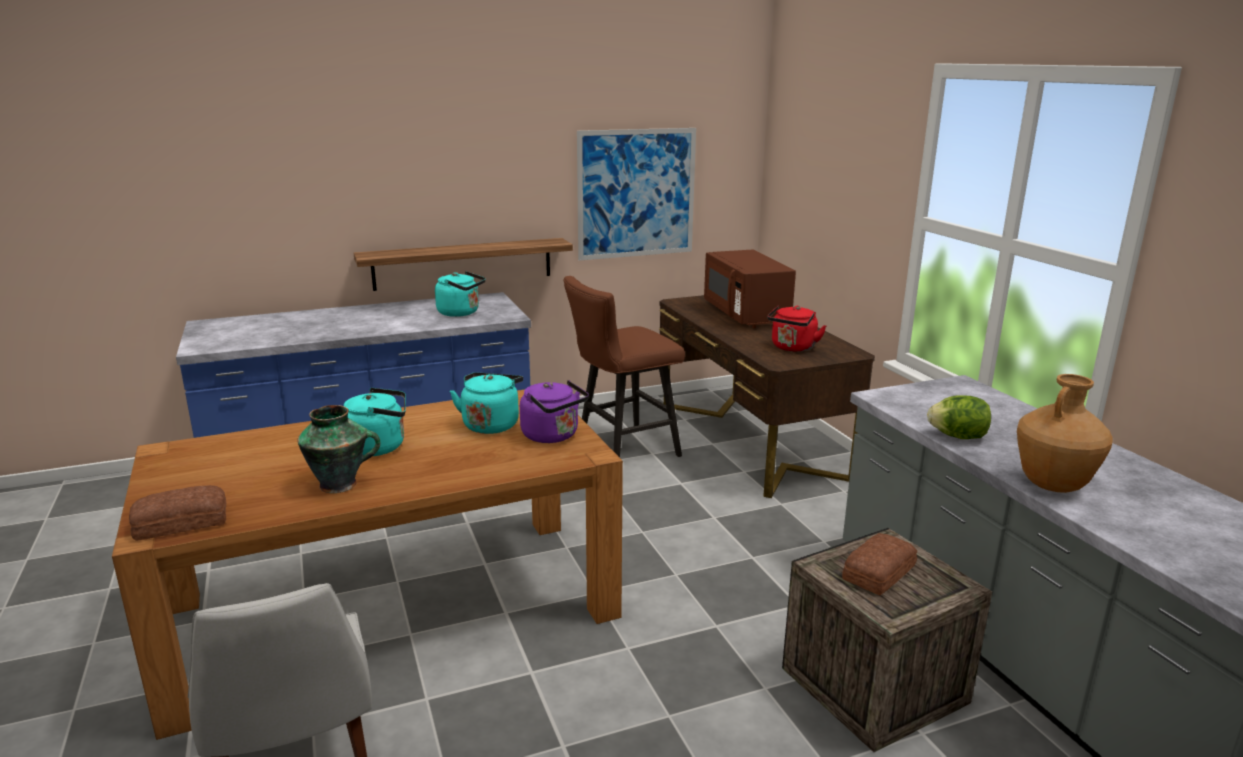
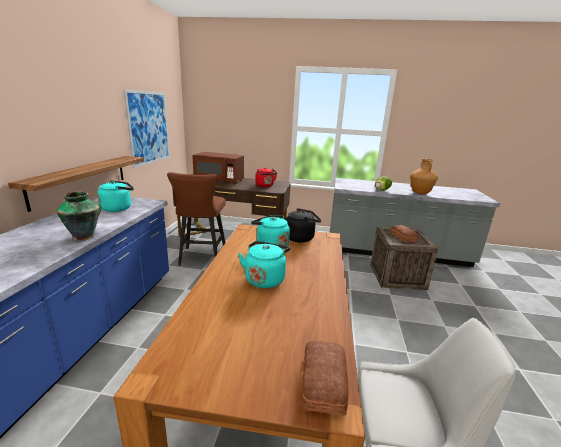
camera: 60 degrees left, 0 degrees up
vase [297,405,380,493] -> vase moved to [56,192,101,241]
purple kettle [520,380,589,443] -> black kettle [286,208,321,242]

